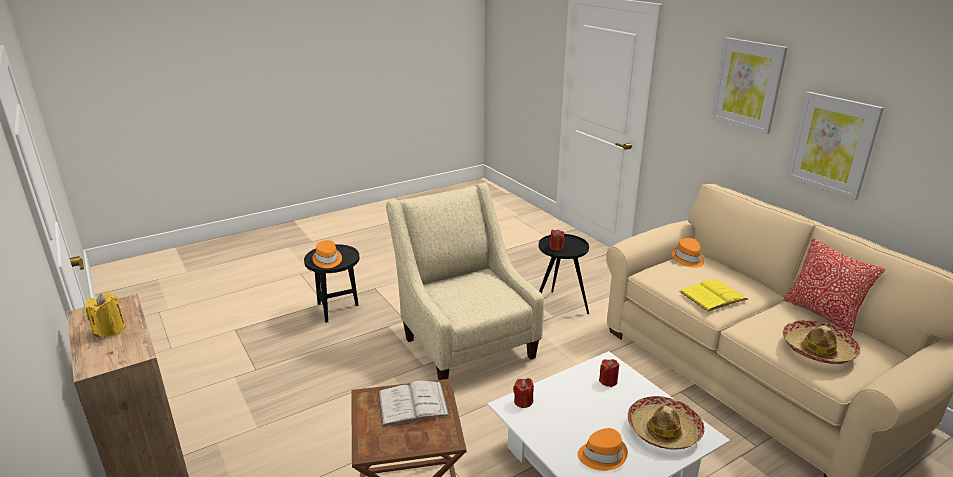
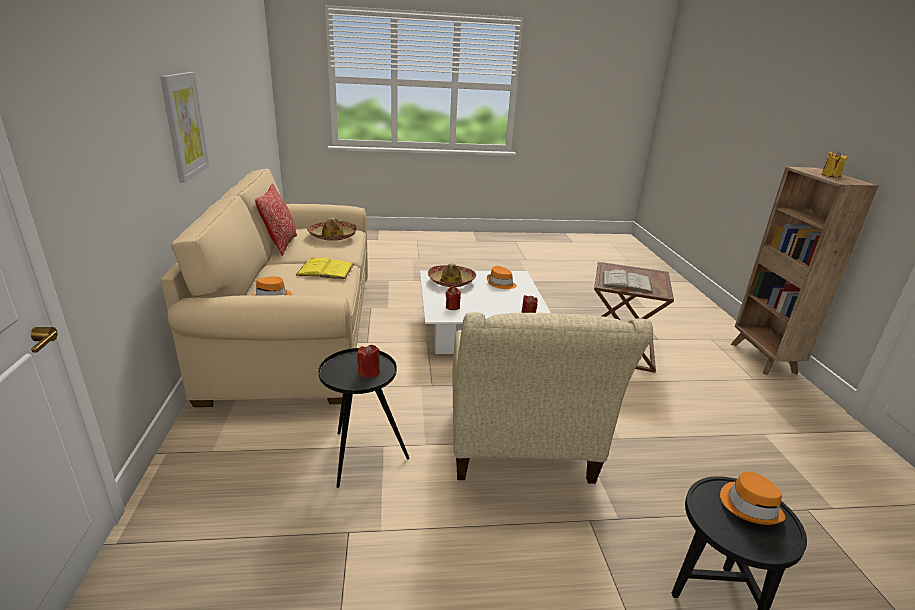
camera: 155 degrees left, 0 degrees up
picture [711,37,788,134] -> none

